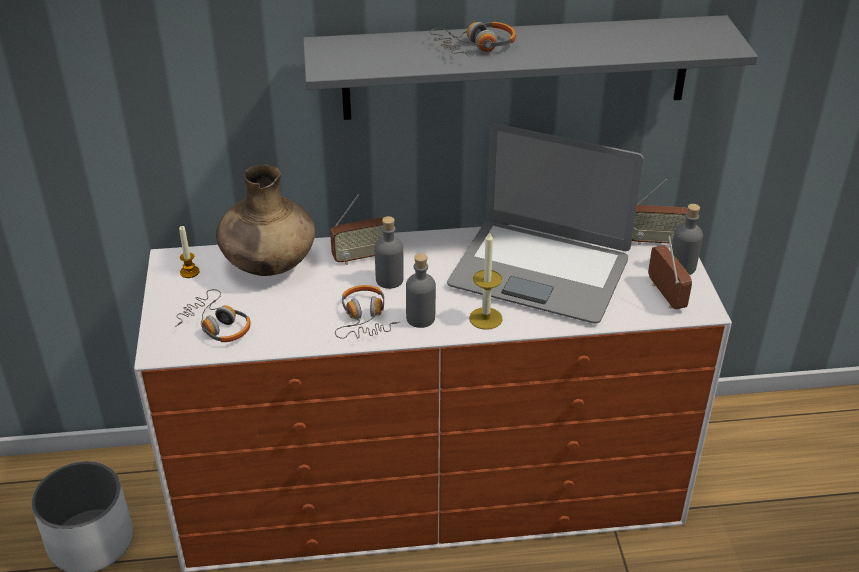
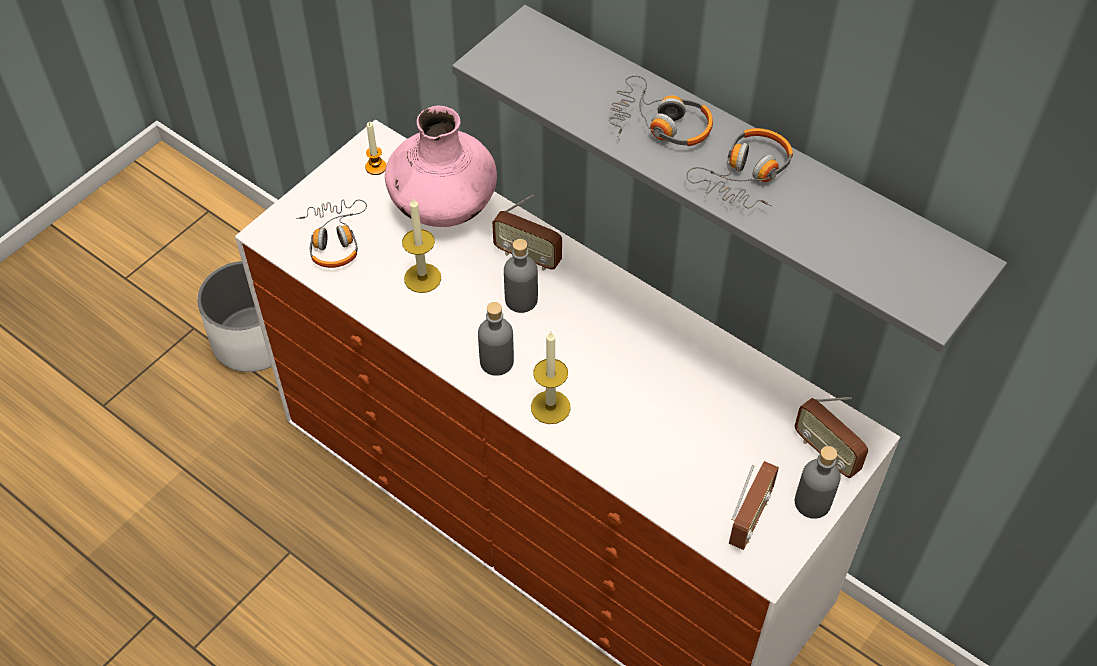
camera: 45 degrees right, 15 degrees up
brown vase [216,164,315,276] -> pink vase [385,105,497,227]
headphones [335,285,400,339] -> headphones moved to [686,128,793,208]
laptop [447,123,644,324] -> none
none -> candle [402,197,441,293]

